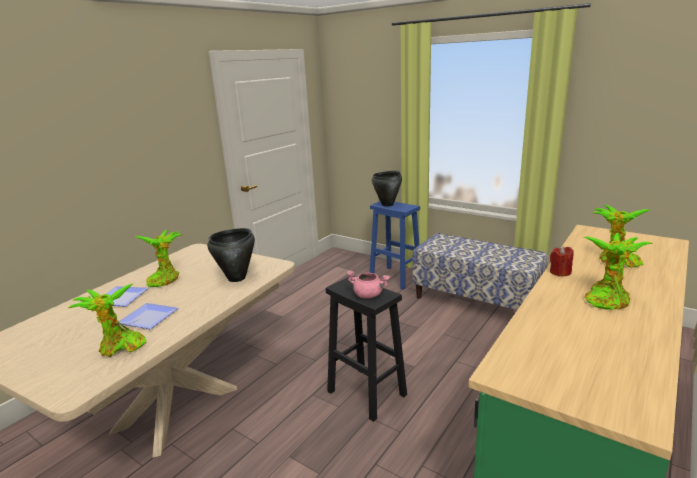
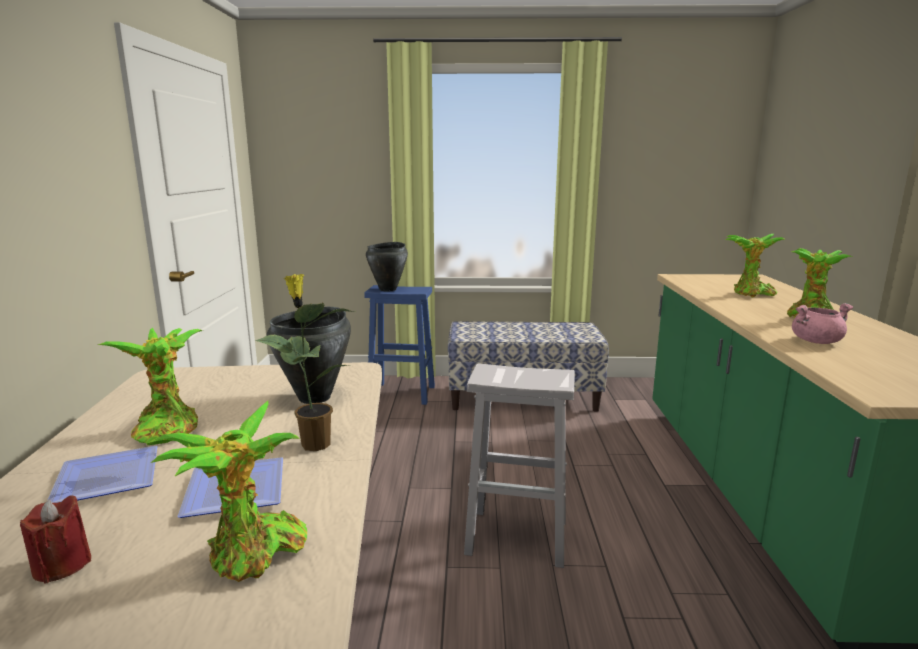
camera: 35 degrees left, 5 degrees down
black stool [326,276,407,422] -> white stool [464,364,575,568]
pink cooking pot [346,271,390,298] -> pink cooking pot moved to [792,303,853,344]
red candle [550,246,574,276] -> red candle moved to [20,496,91,584]
none -> potted plant [255,274,354,451]

